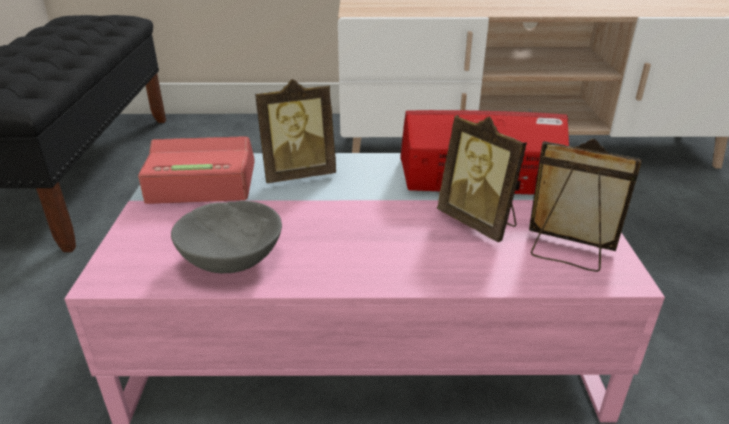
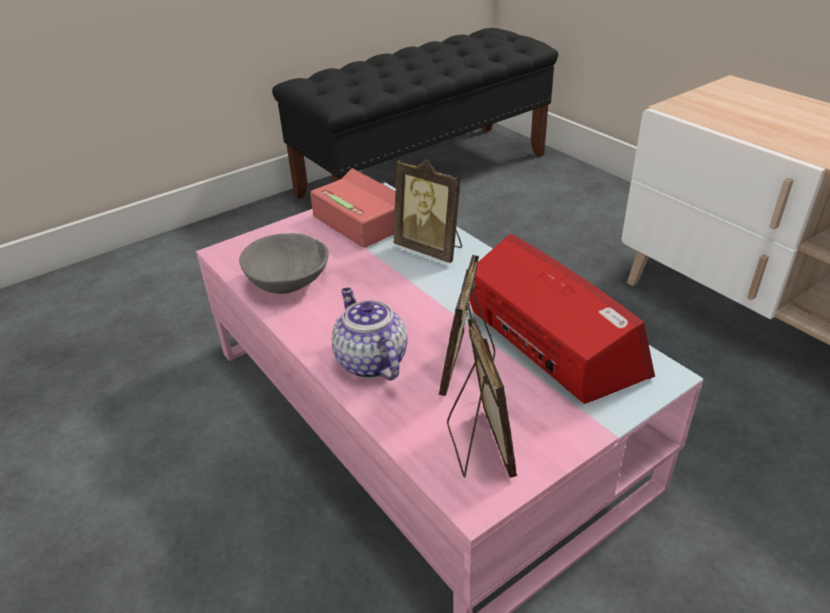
camera: 55 degrees right, 5 degrees up
none -> teapot [332,288,408,380]

